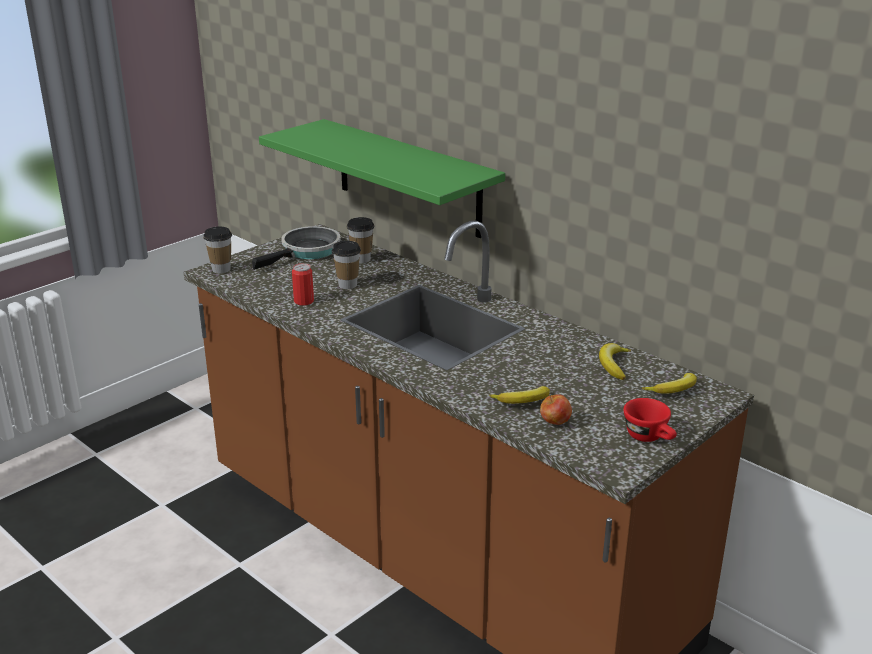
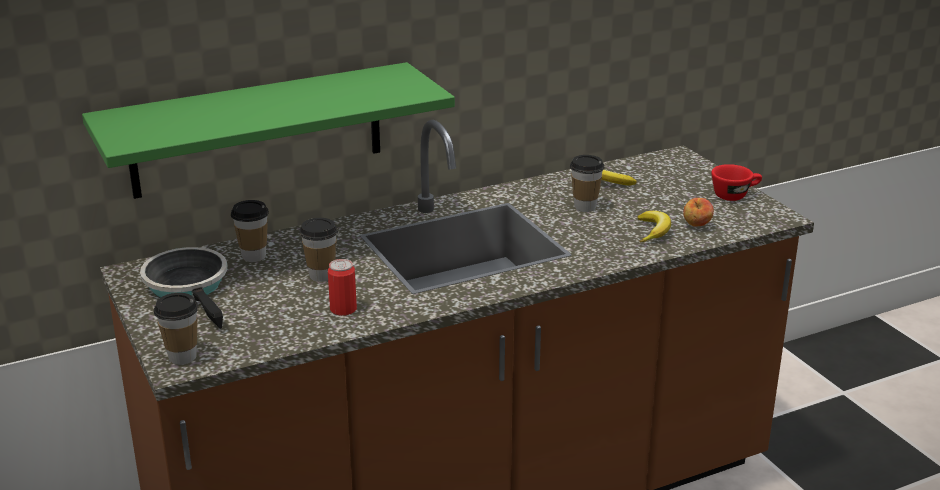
camera: 70 degrees left, 0 degrees up
banana [642,373,697,394] -> none
none -> cup [570,155,605,212]

